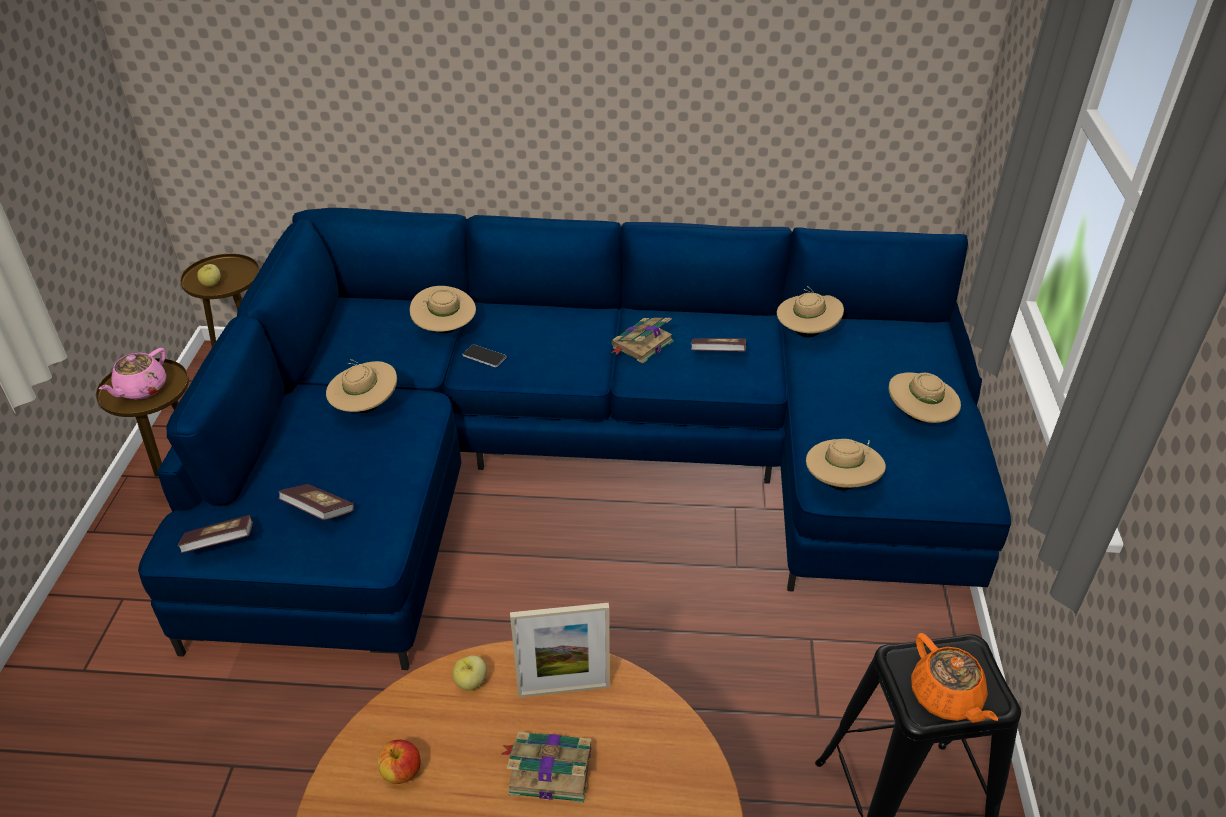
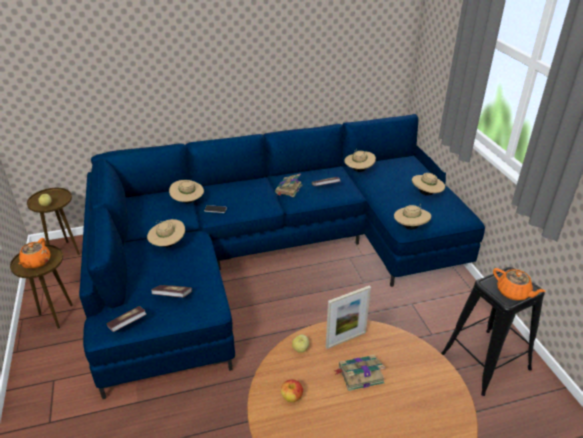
camera: 20 degrees left, 5 degrees down
pink teapot [99,348,166,400] -> orange teapot [19,238,51,268]

